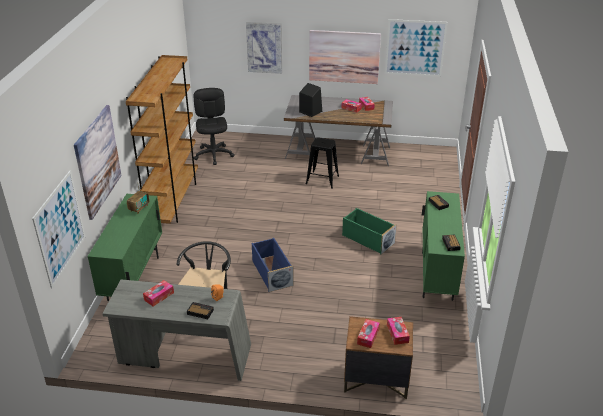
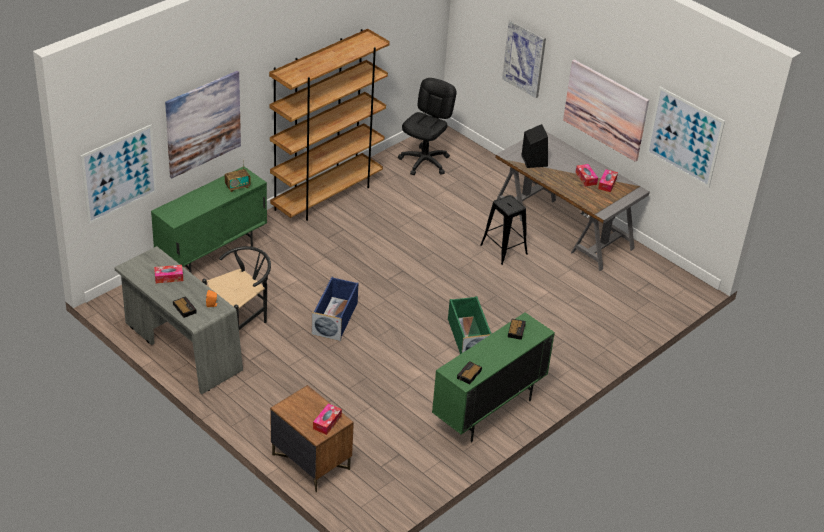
camera: 35 degrees right, 5 degrees up
tissue box [357,319,380,348] -> none

